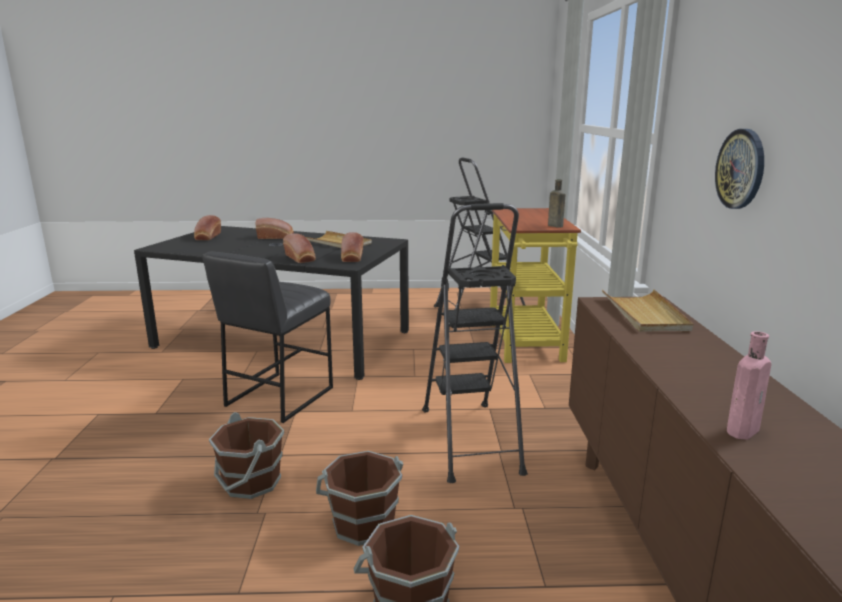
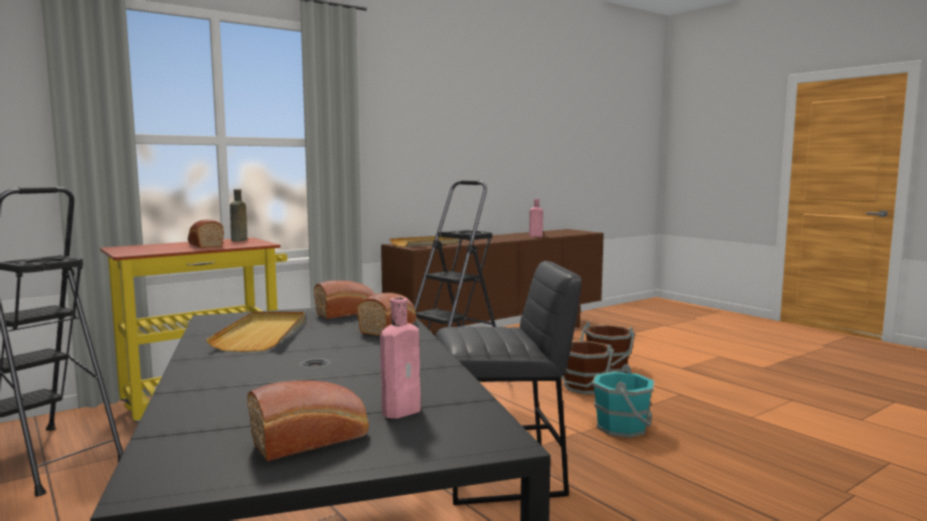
camera: 125 degrees left, 10 degrees down
brown bucket [209,412,284,499] -> turquoise bucket [592,364,655,438]
bread [256,218,294,239] -> bread moved to [188,219,224,248]
wall clock [715,129,764,209] -> none
none -> pink bottle [380,297,421,419]

